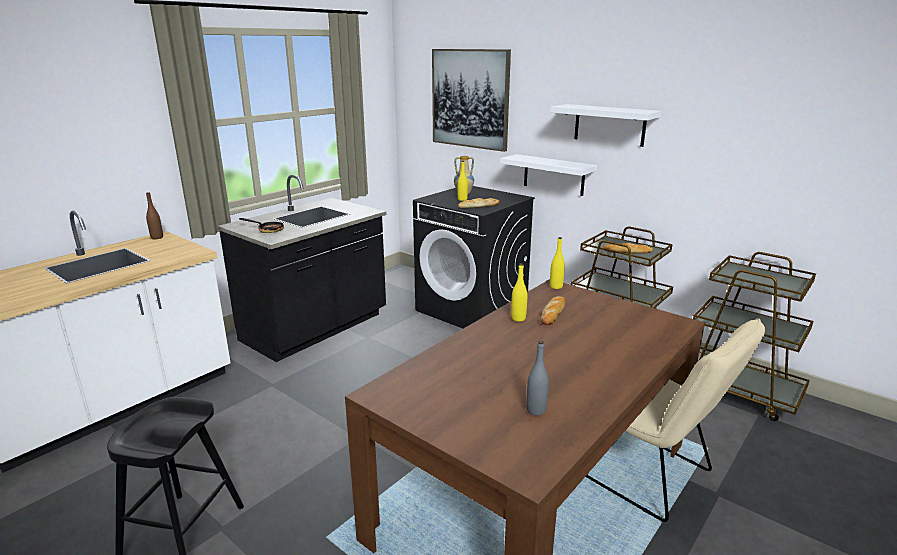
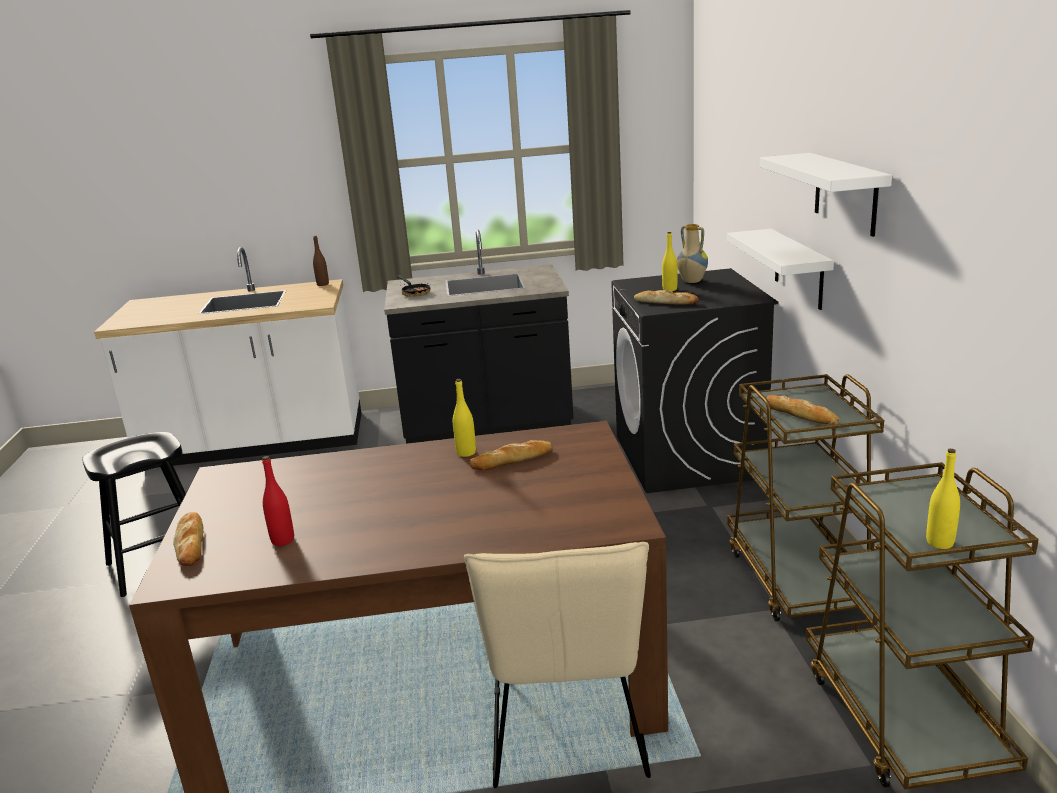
camera: 45 degrees right, 0 degrees up
picture [432,49,511,152] -> none
grey bottle [527,340,549,416] -> red bottle [262,456,294,546]
yellow bottle [550,237,565,289] -> yellow bottle moved to [926,449,960,549]
none -> bread [173,512,203,566]

